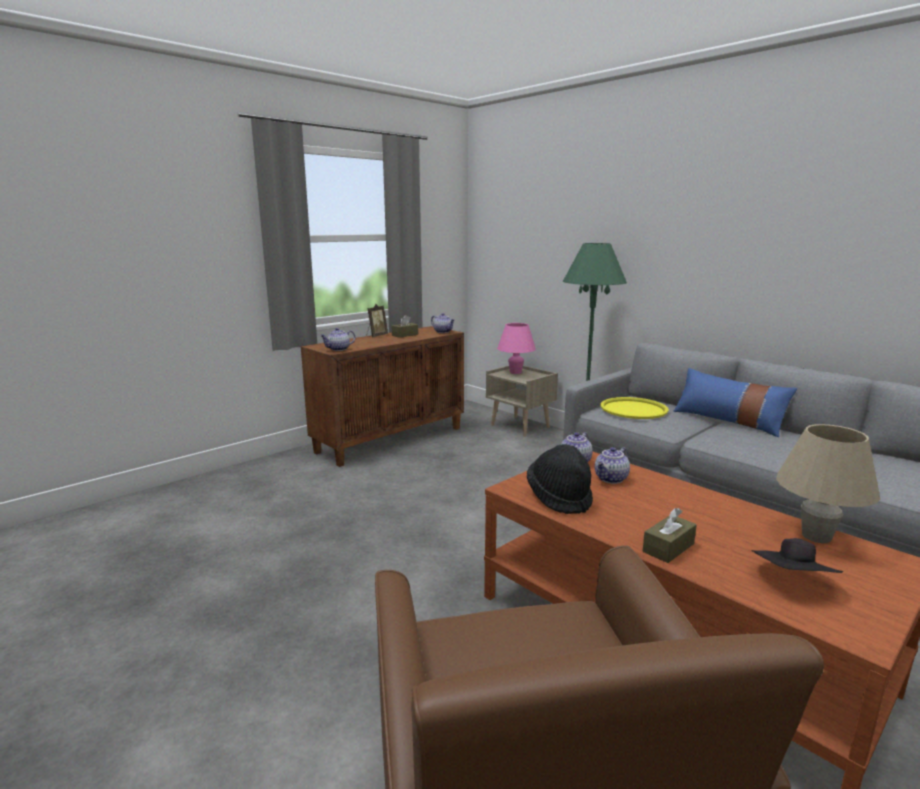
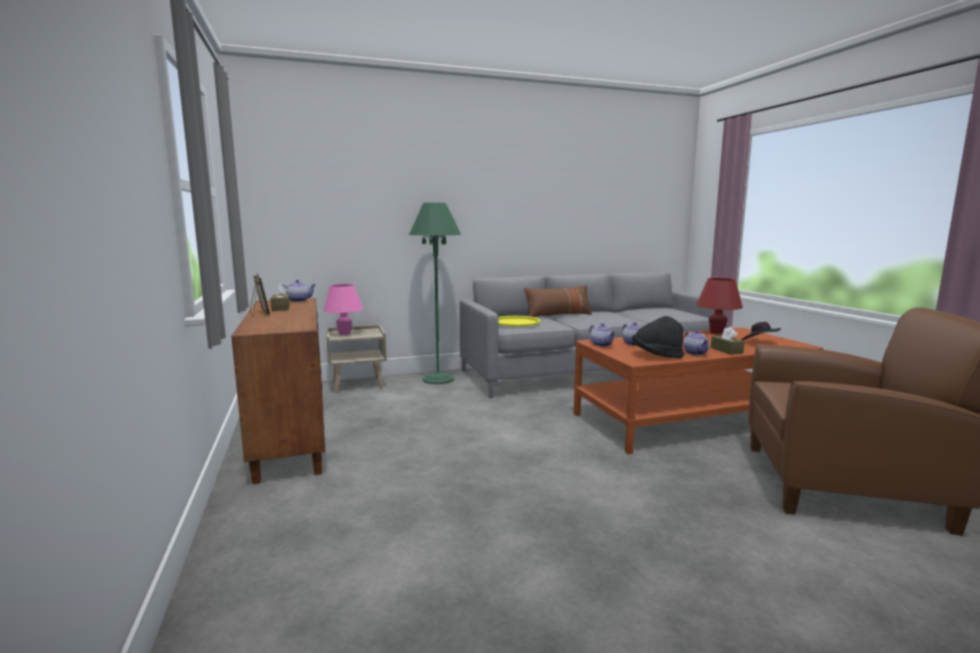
camera: 65 degrees left, 5 degrees down
teapot [320,328,355,351] -> teapot moved to [683,330,709,355]
blue pillow [674,368,797,437] -> brown pillow [524,285,592,317]
beige table lamp [776,424,880,543] -> red table lamp [696,278,743,334]

